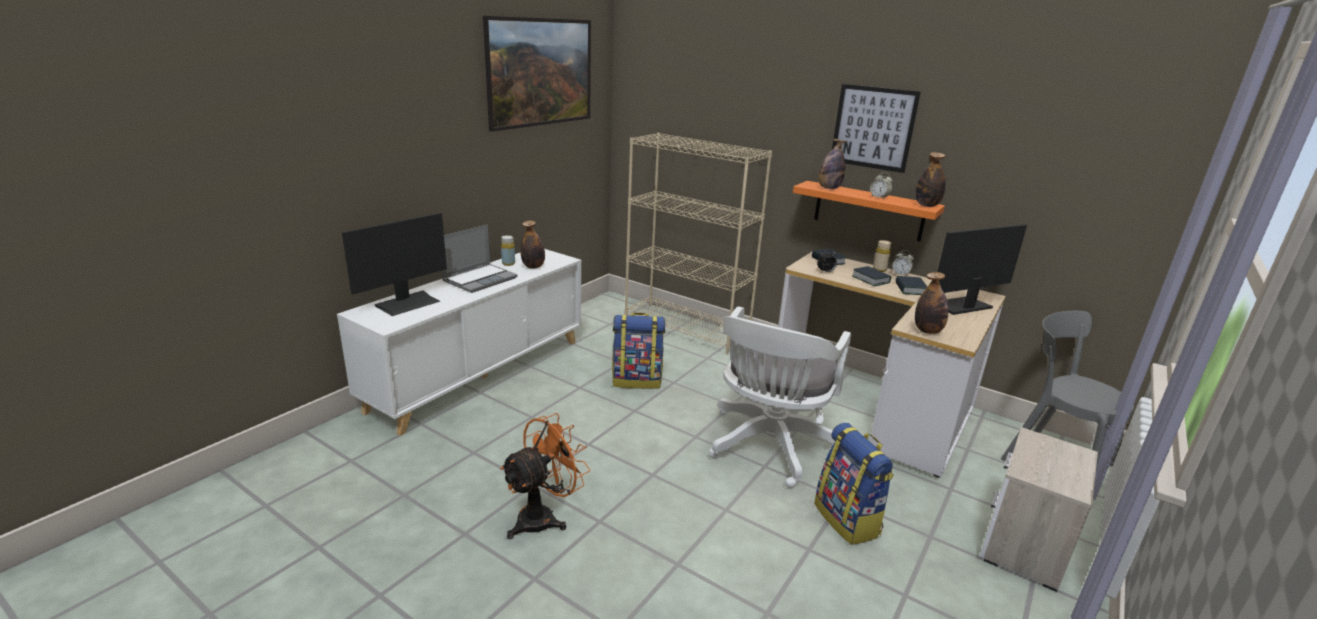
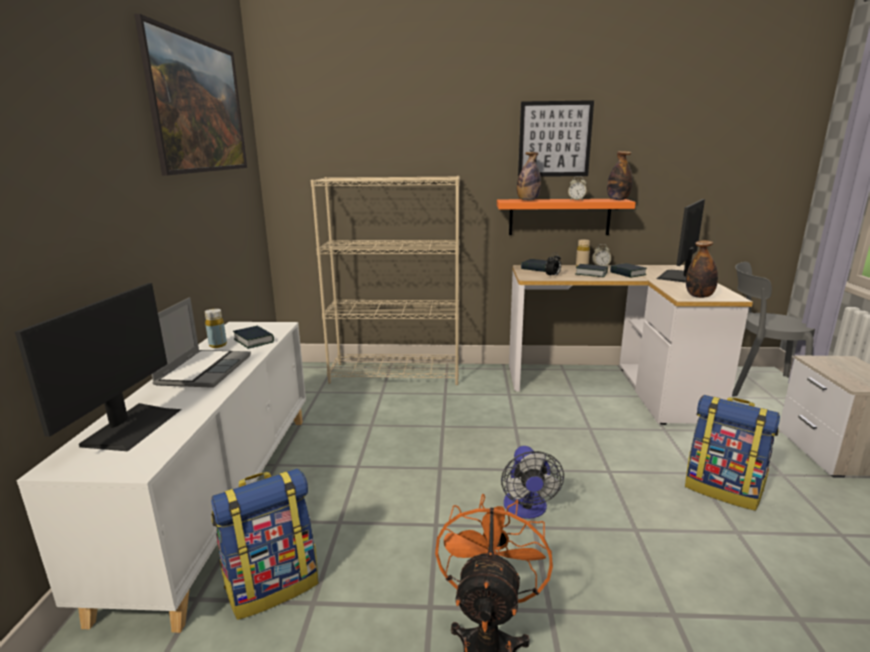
camera: 30 degrees left, 5 degrees down
bottle [520,221,545,269] -> book [233,326,274,349]
backpack [612,313,665,389] -> backpack moved to [211,468,318,620]
white office chair [709,306,851,488] -> none
none -> fan [501,446,564,519]

